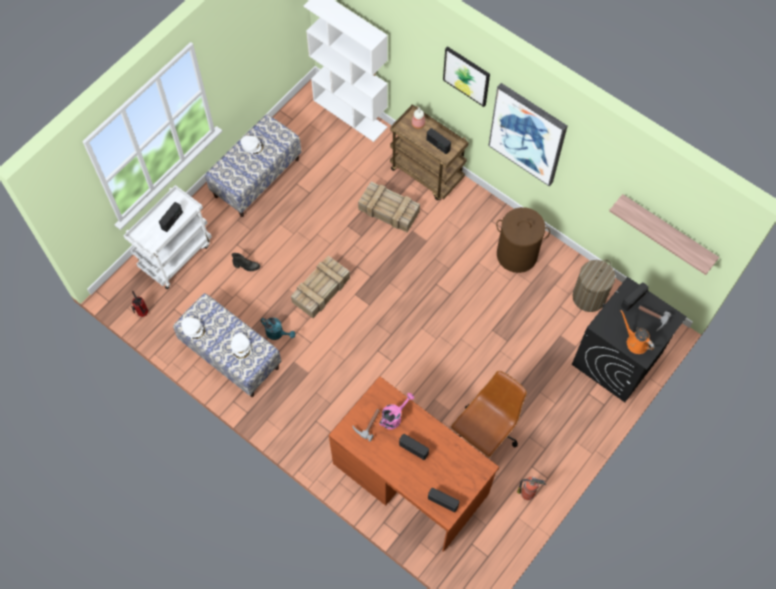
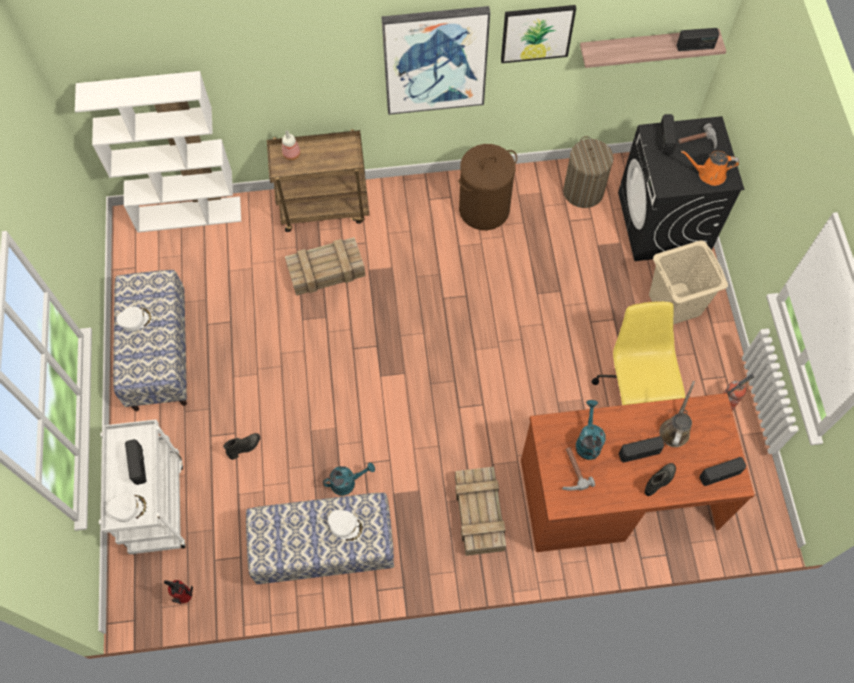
camera: 45 degrees left, 0 degrees up
white cap [181,317,206,340] -> white cap moved to [107,493,148,522]
crate [291,256,350,318] -> crate moved to [455,467,506,556]
pink watering can [379,393,414,430] -> turquoise watering can [576,400,606,460]
radio [426,128,451,154] -> radio moved to [677,28,719,51]
picture [443,46,490,107] -> picture moved to [501,5,576,63]
brown office chair [451,371,527,457] -> yellow office chair [592,301,685,405]
none -> black boot [645,463,676,496]
none -> beige laundry basket [649,240,728,324]
none -> brown watering can [659,381,695,447]

